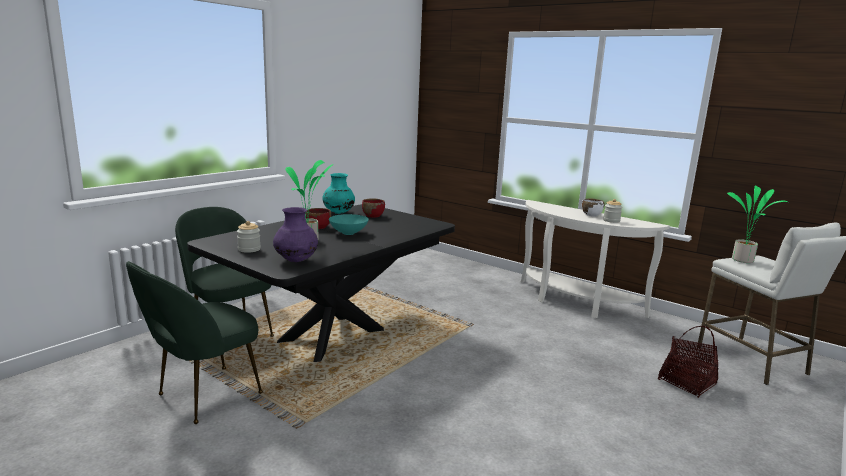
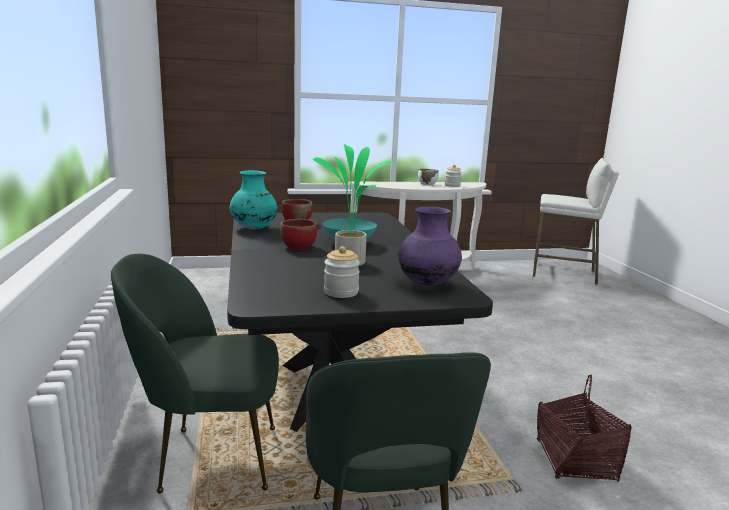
camera: 50 degrees left, 0 degrees up
basket [658,326,719,398] -> basket moved to [537,375,632,482]
potted plant [727,185,787,263] -> none

